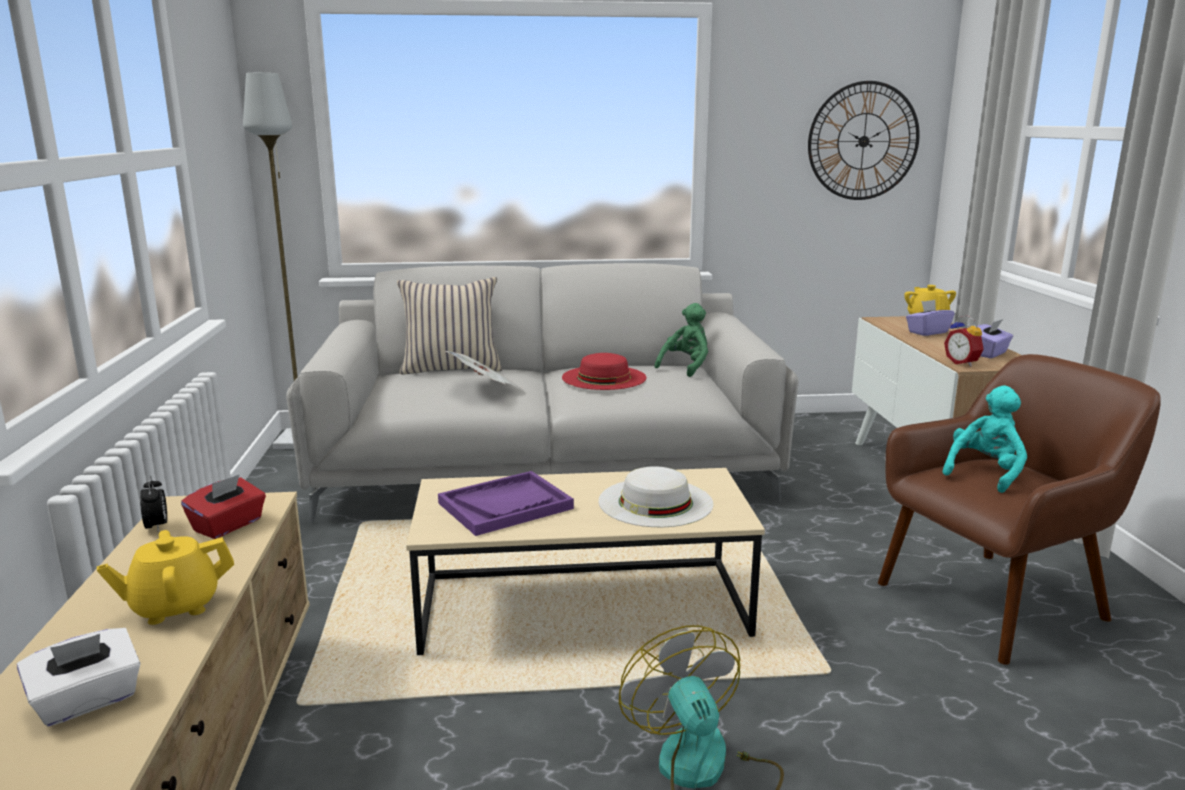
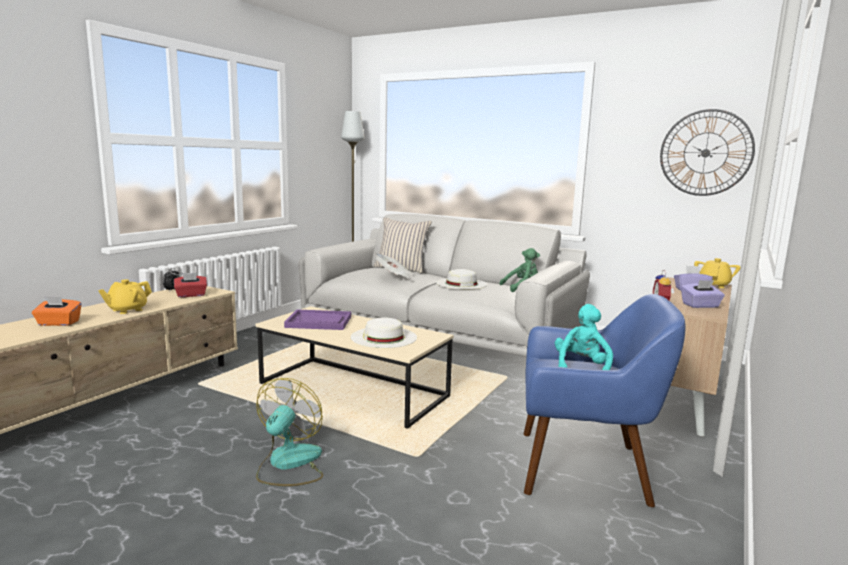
camera: 35 degrees right, 5 degrees down
white tissue box [17,628,141,726] -> orange tissue box [32,296,82,326]
yellow teapot [97,530,234,625] -> yellow teapot turned 60 degrees counterclockwise [98,279,152,314]
red hat [562,353,646,390] -> white hat [436,269,487,289]
brown armchair [878,354,1161,665] -> blue armchair [524,294,685,508]
turquoise plush toy [942,385,1027,493] -> turquoise plush toy turned 60 degrees counterclockwise [555,304,613,370]

